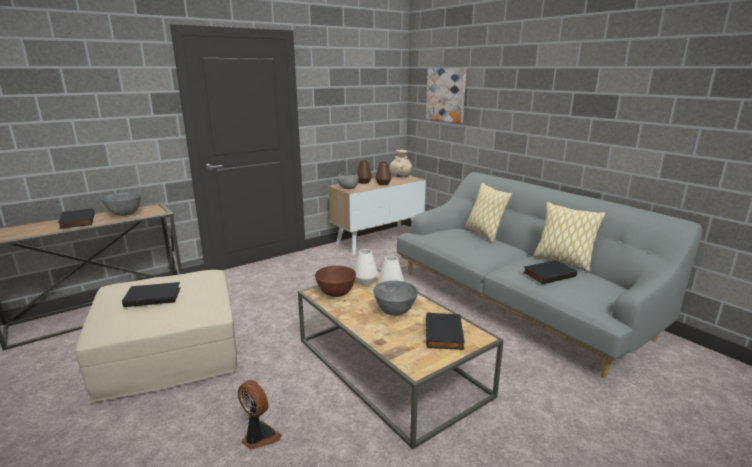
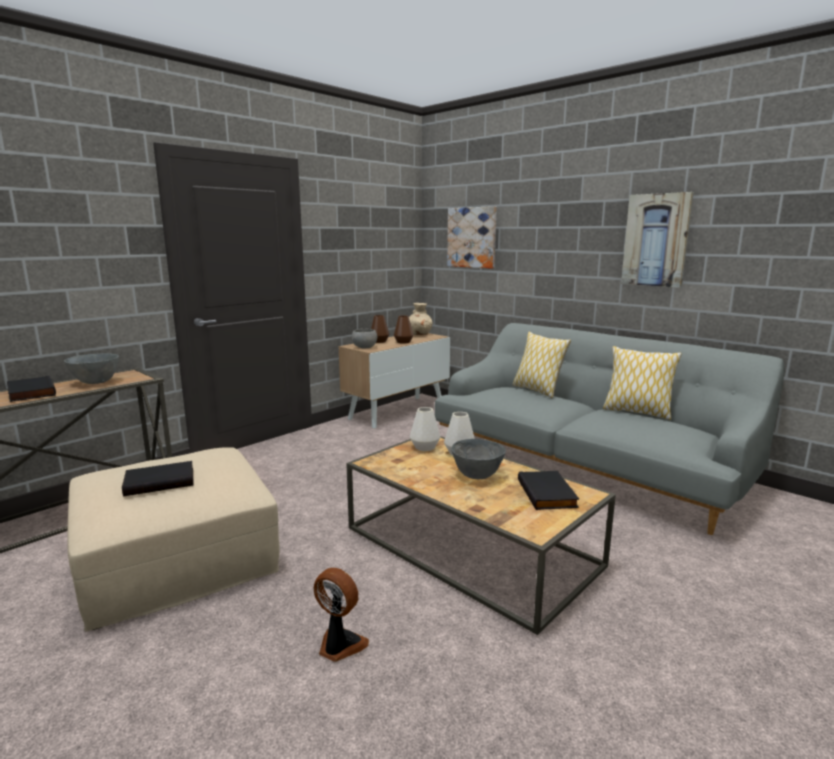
camera: 10 degrees left, 5 degrees down
brown bowl [315,266,356,297] -> none
black book [523,260,577,284] -> none
none -> picture [621,192,694,288]

